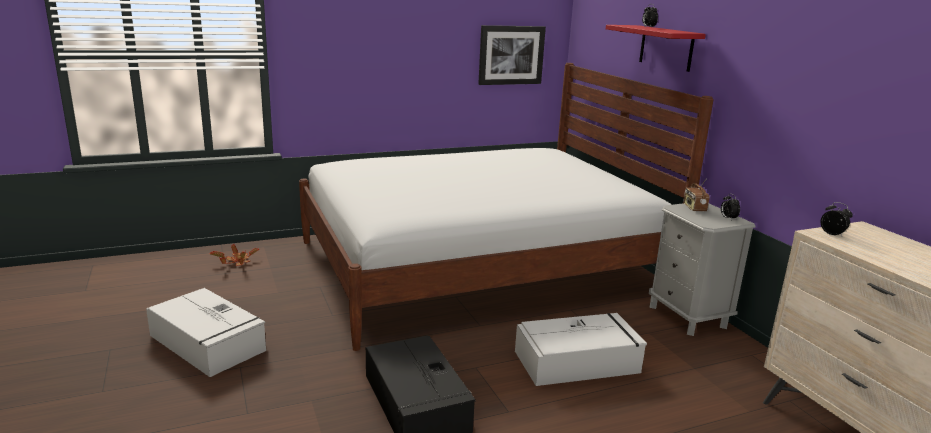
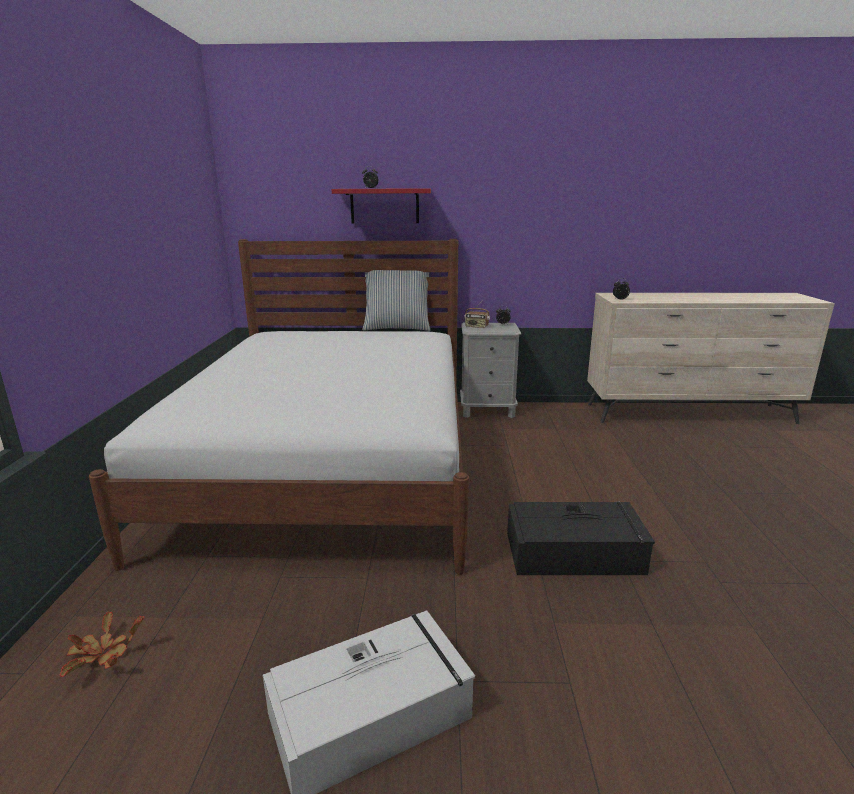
camera: 65 degrees left, 0 degrees up
picture [478,25,546,85] -> none
grey storage box [515,313,647,386] -> none
none -> pillow [363,270,431,331]

